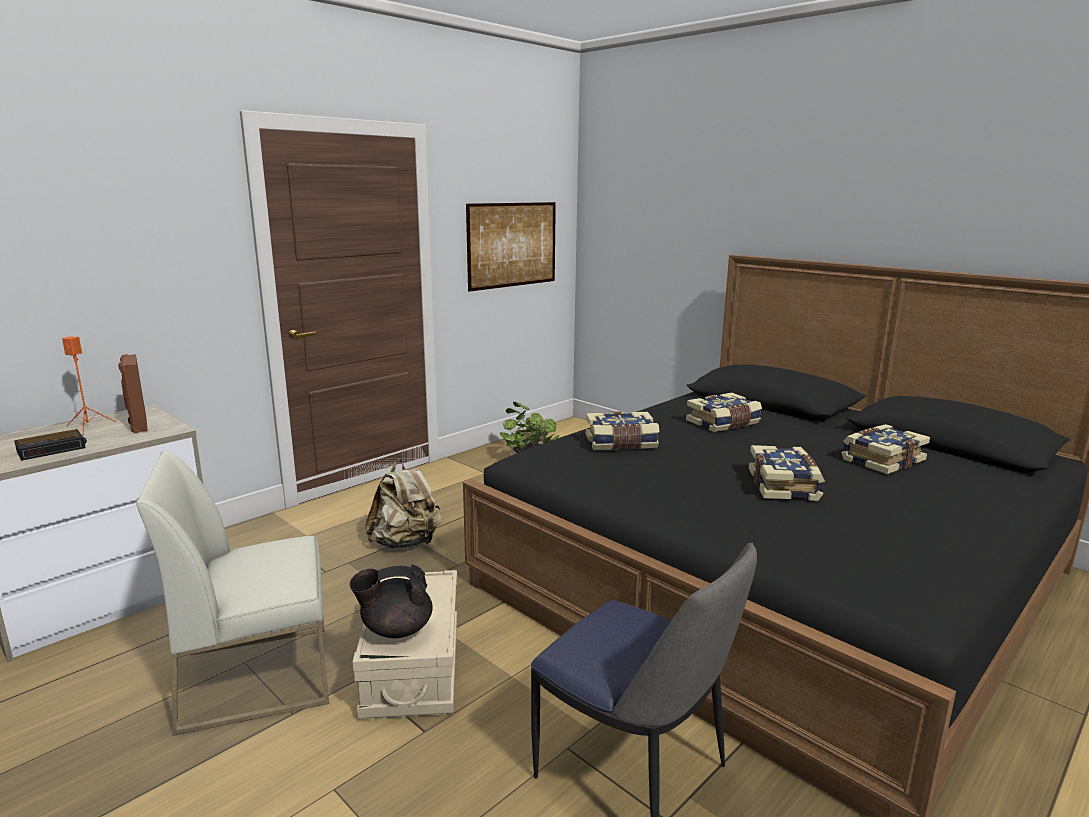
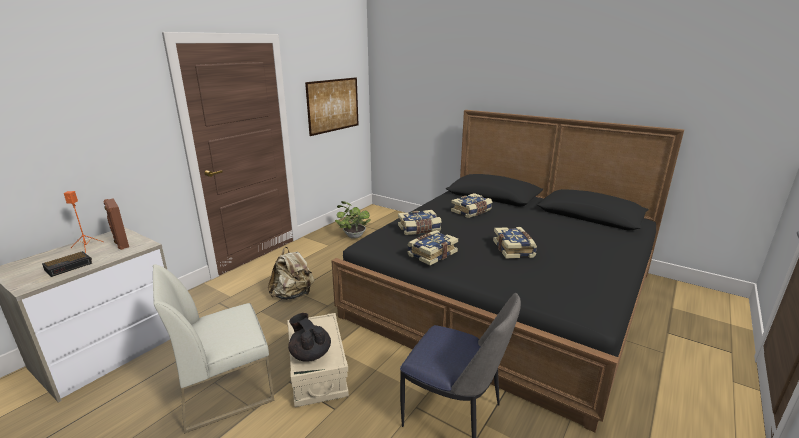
camera: 10 degrees left, 5 degrees up
black teapot [350,564,433,638] -> black teapot turned 75 degrees clockwise [288,313,331,362]
book [842,424,930,474] -> book moved to [407,230,458,265]

